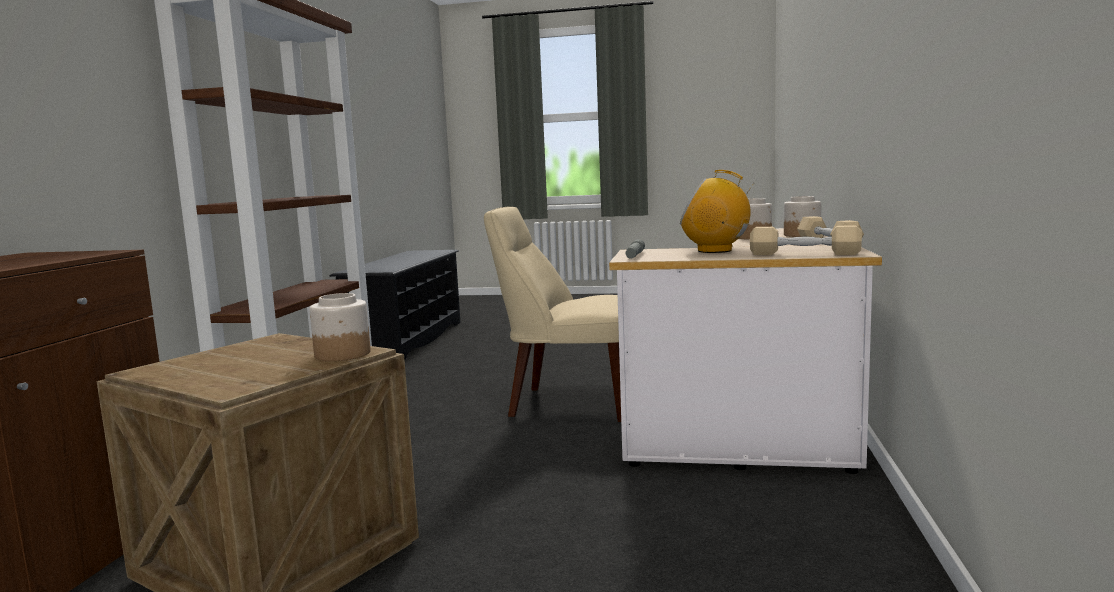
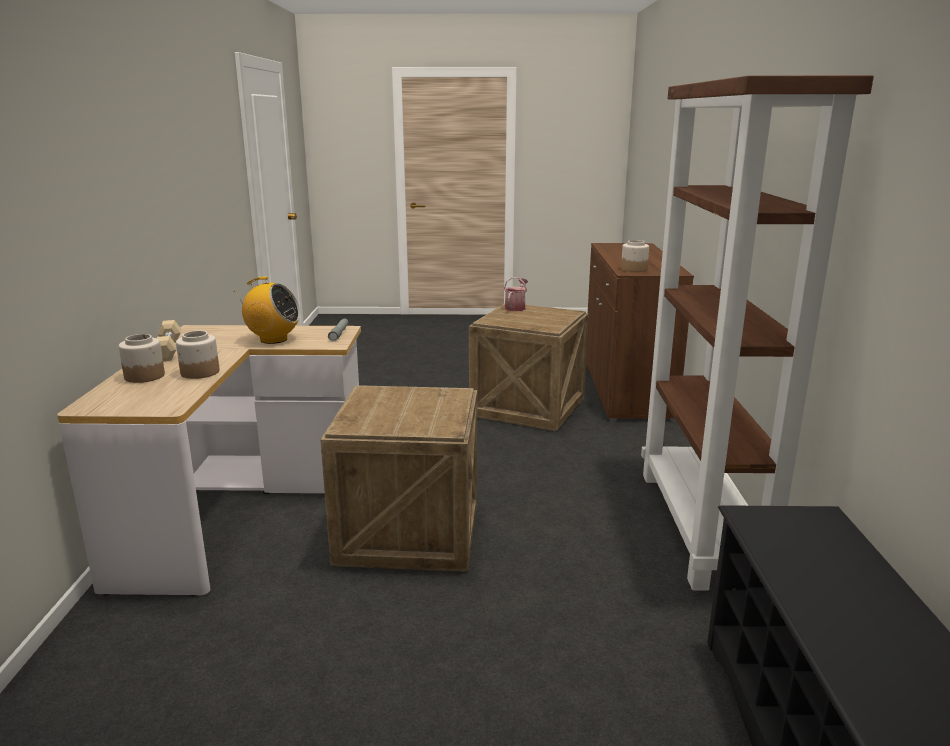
camera: 170 degrees right, 10 degrees up
jar [309,293,371,361] -> jar moved to [621,240,649,272]
beige chair [484,206,621,422] -> crate [321,385,477,572]
beige dumbbell [750,225,862,255] -> none
none -> watering can [504,277,528,311]

